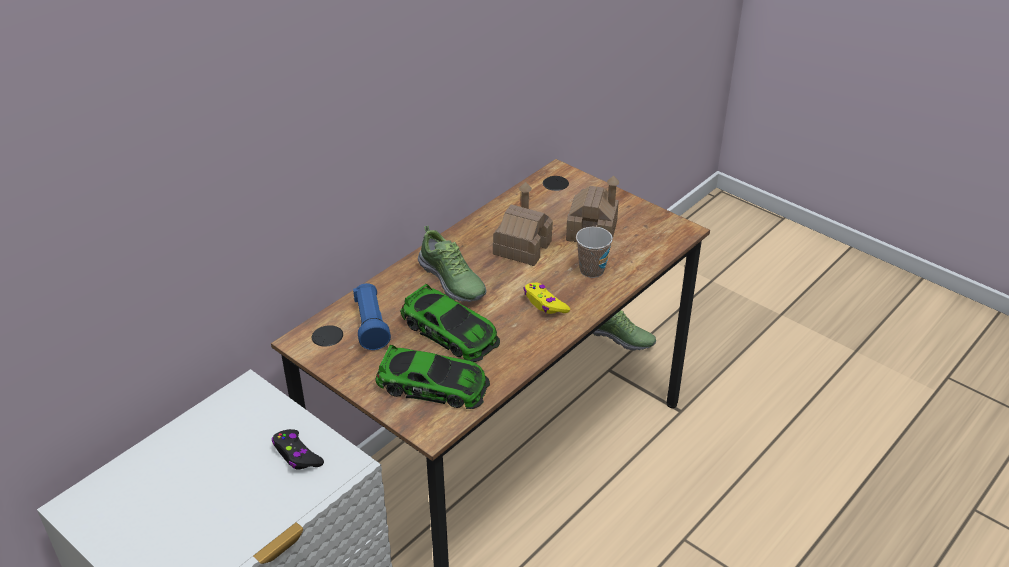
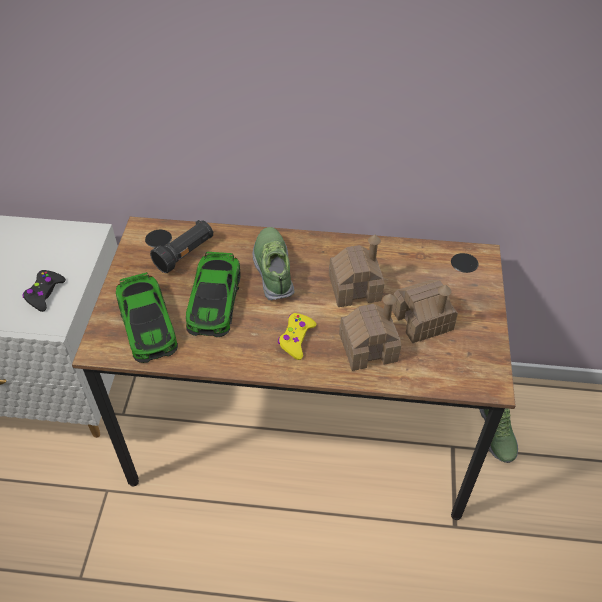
camera: 55 degrees right, 10 degrees up
blue flashlight [353,283,391,350] -> black flashlight [150,220,214,273]
shoe [418,225,487,302] -> shoe turned 150 degrees clockwise [252,227,295,301]
cup [576,226,613,278] -> toy house [339,294,401,371]

